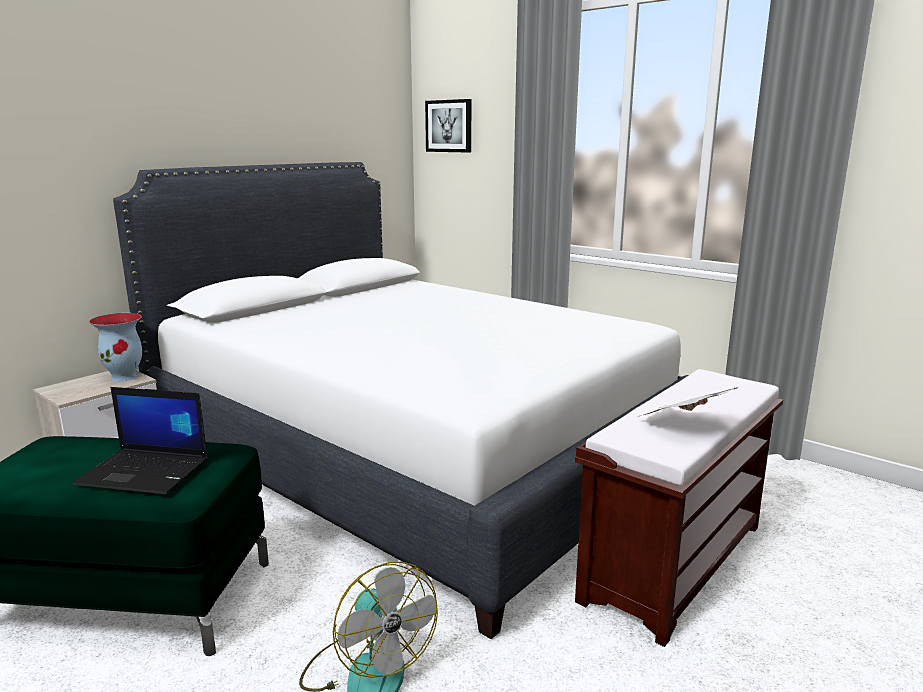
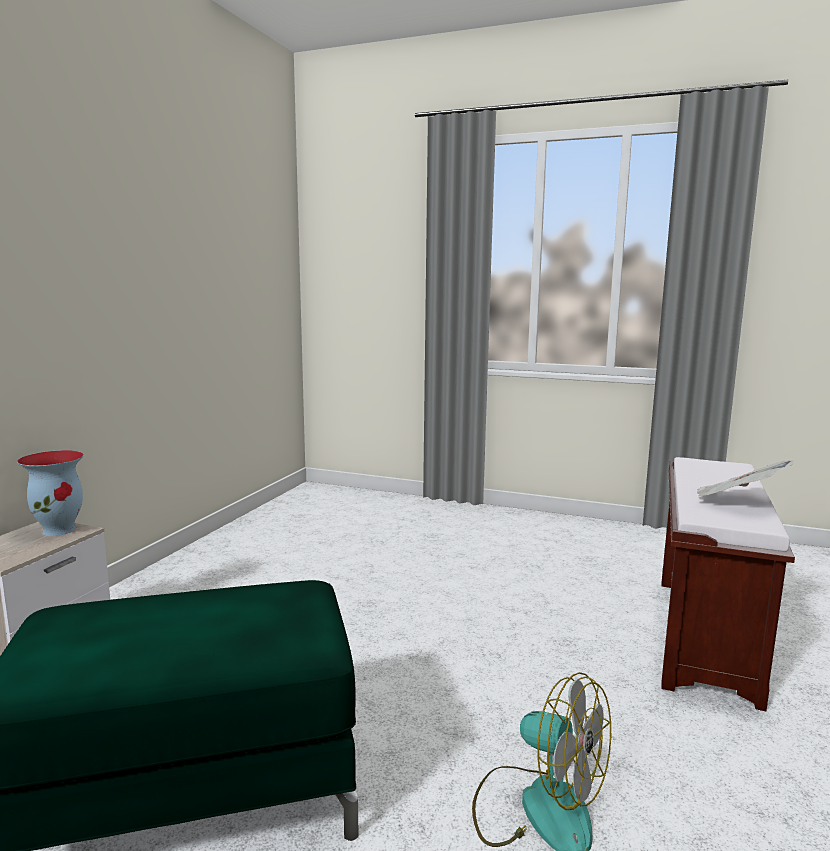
camera: 20 degrees left, 5 degrees down
laptop [72,387,208,494] -> none
white bed [113,162,689,639] -> none
picture [425,99,471,153] -> none

